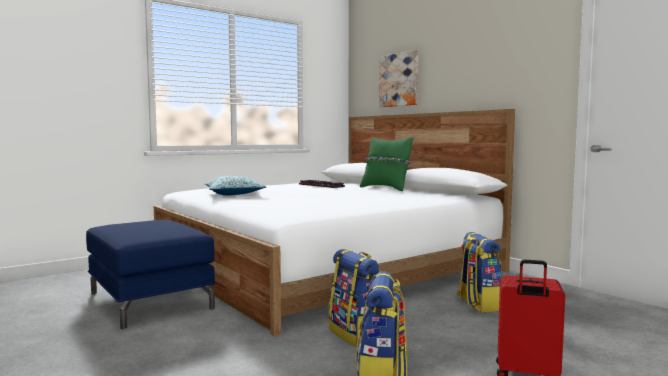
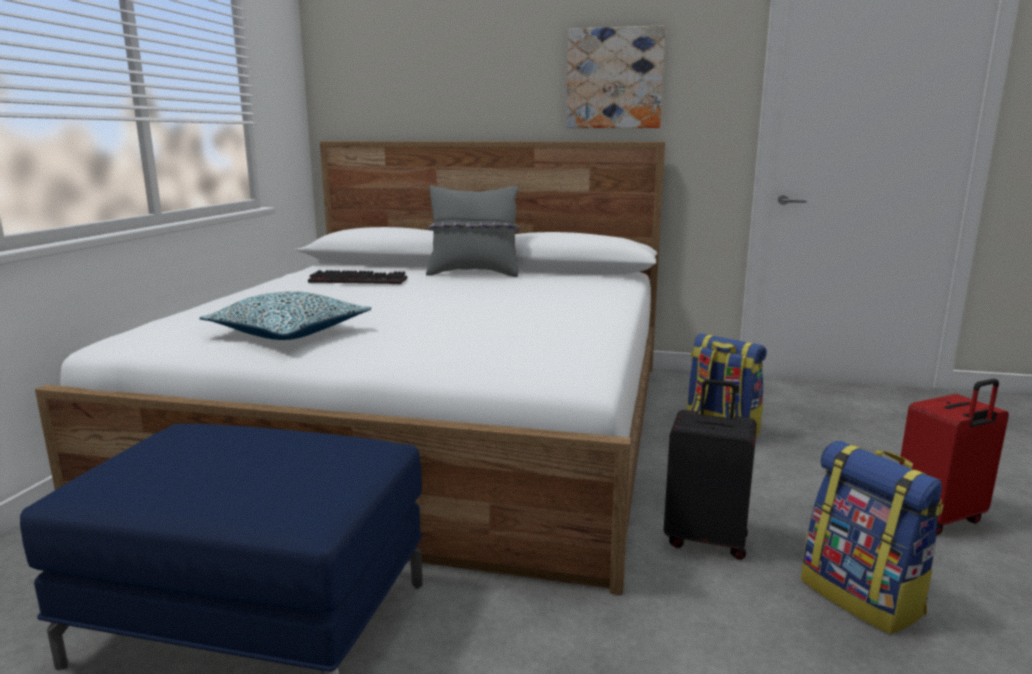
camera: 40 degrees left, 10 degrees up
backpack [329,249,380,347] -> black suitcase [664,379,757,560]
green pillow [360,137,414,191] -> grey pillow [426,185,520,277]
picture [379,50,418,107] -> picture moved to [566,25,665,128]

